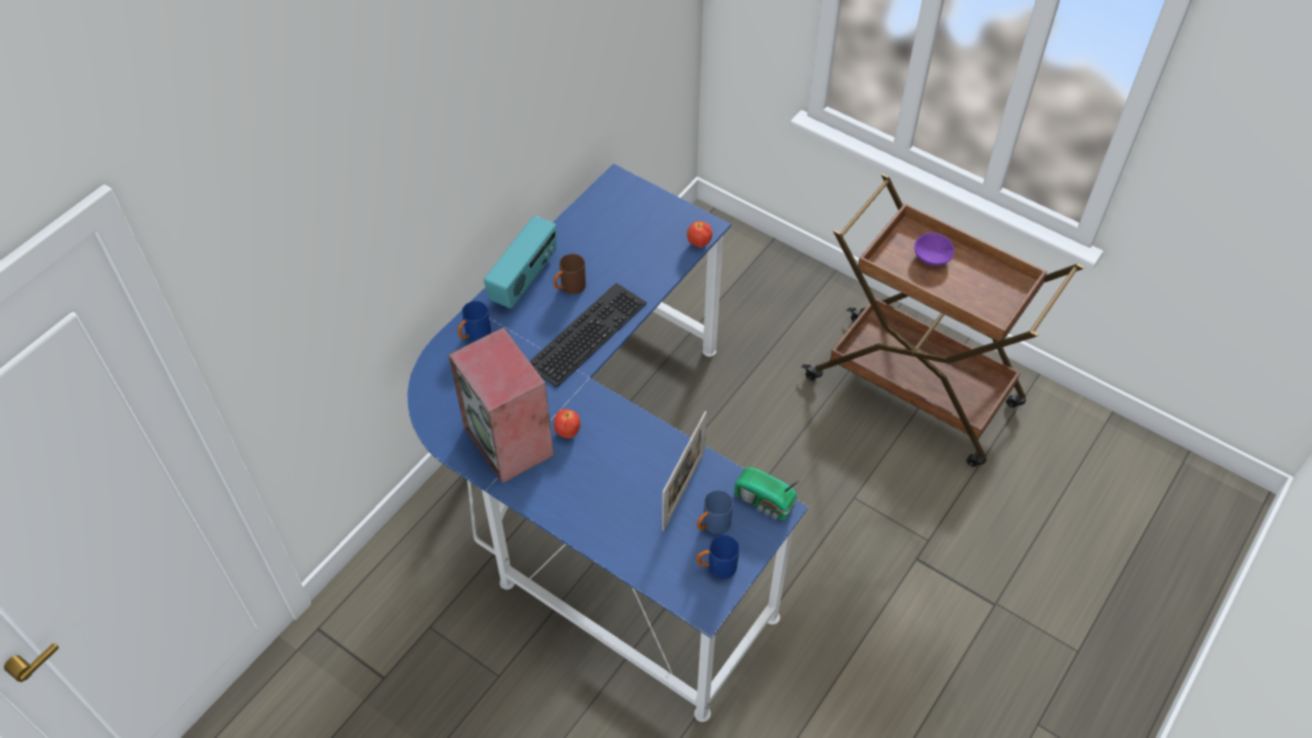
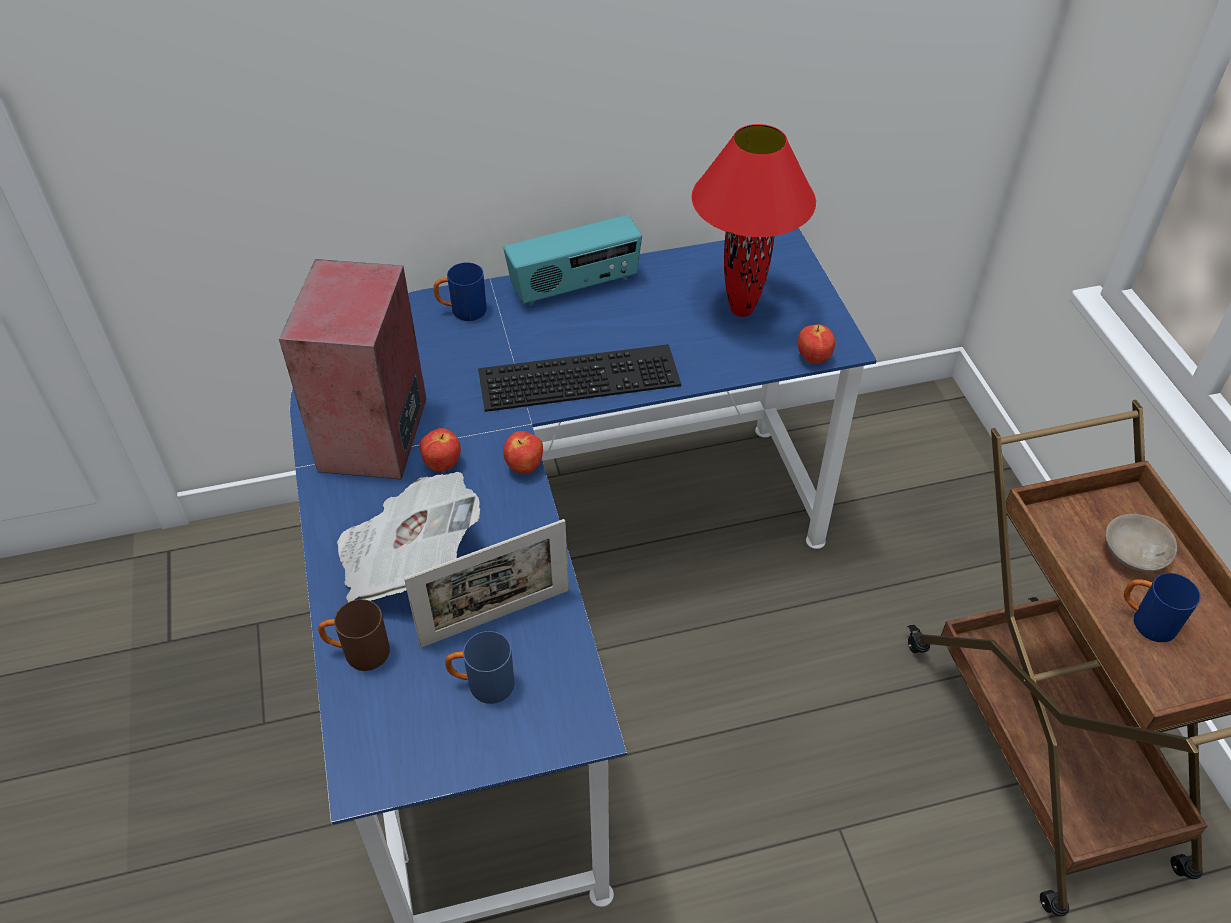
camera: 40 degrees right, 5 degrees down
brown mug [553,254,586,294] -> brown mug moved to [318,599,390,671]
blue mug [697,535,740,579] -> blue mug moved to [1124,573,1201,642]
radio [734,467,805,521] -> none
purple bowl [914,233,954,266] -> beige bowl [1105,514,1177,572]
none -> newspaper [337,472,480,602]
none -> apple [503,431,543,474]
none -> red table lamp [692,124,816,317]

